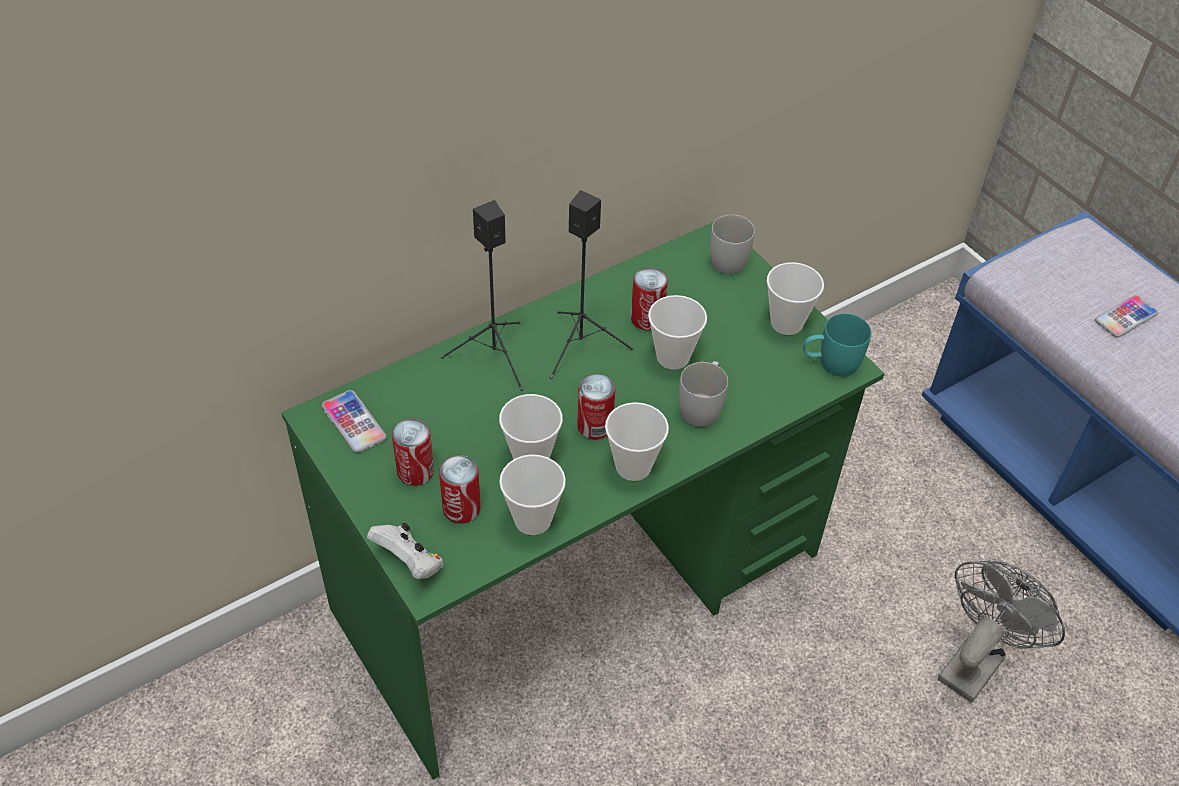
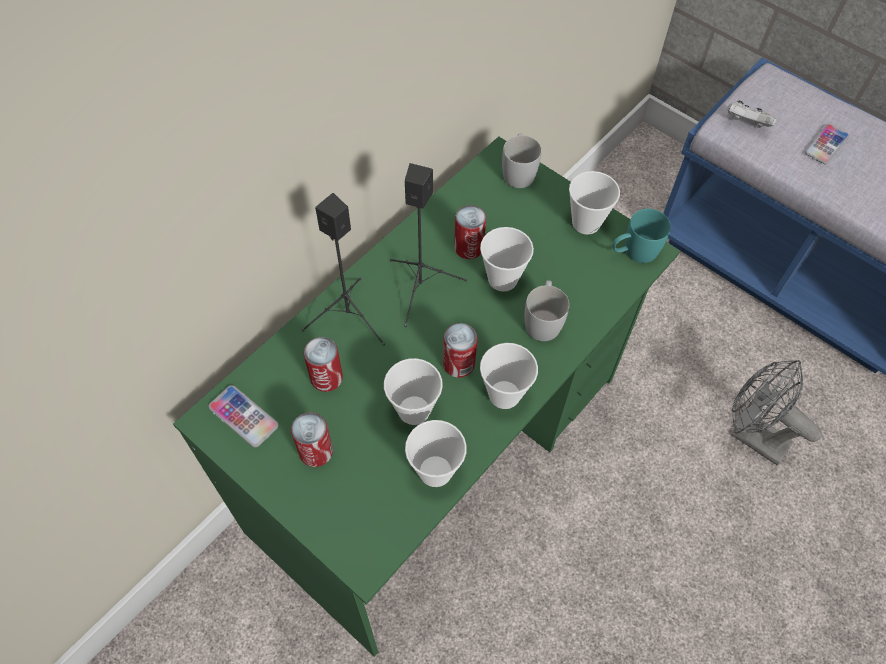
camera: 15 degrees left, 10 degrees up
white game controller [367,523,443,579] -> white game controller moved to [728,100,777,128]
can [439,456,481,523] -> can moved to [303,337,343,392]
grey fan [938,561,1065,703] -> grey fan turned 75 degrees counterclockwise [731,360,822,465]

